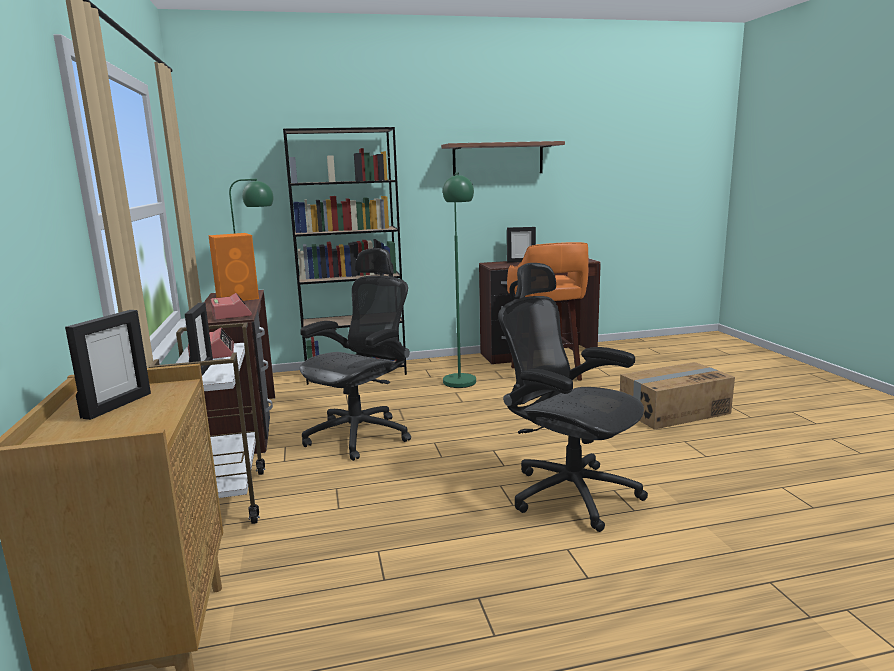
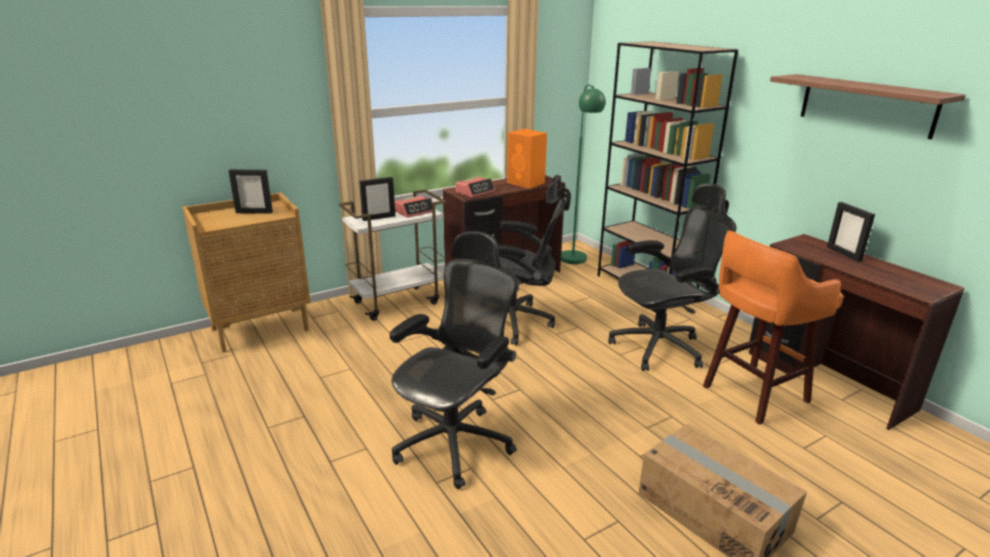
camera: 70 degrees right, 10 degrees up
green floor lamp [443,172,476,388] -> office chair [608,183,737,371]

